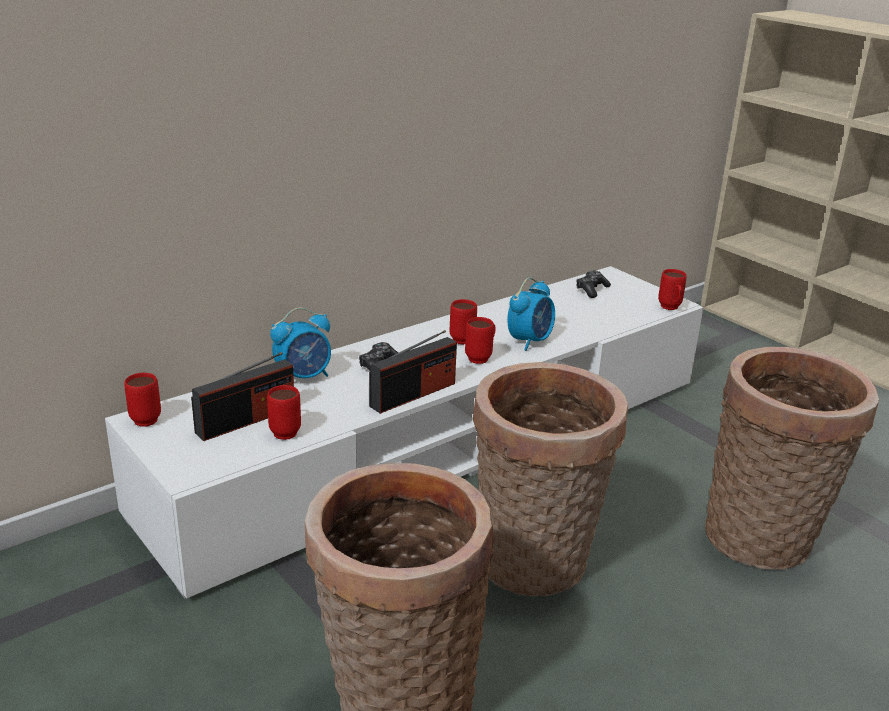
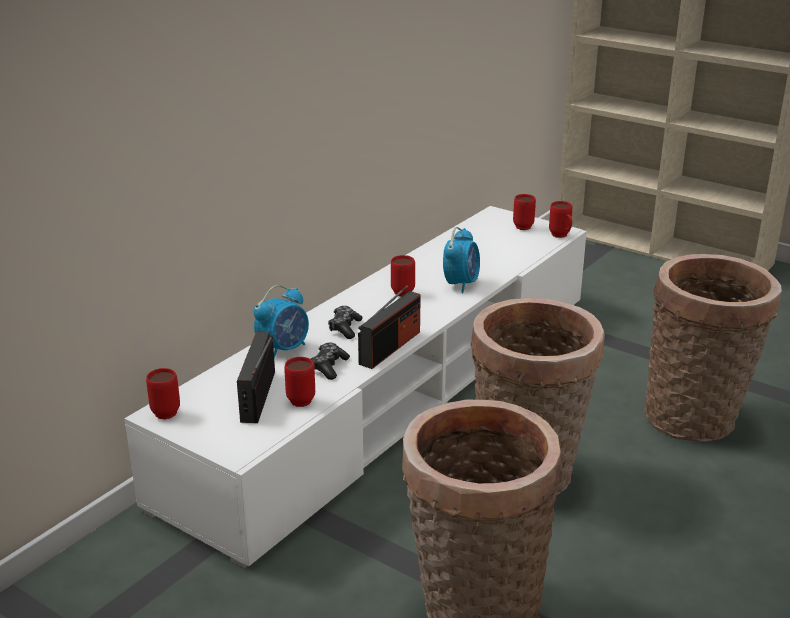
camera: 15 degrees left, 0 degrees up
radio [191,352,294,441] -> radio turned 150 degrees clockwise [237,331,275,423]
red mug [465,317,496,364] -> red mug moved to [513,194,536,230]
game controller [576,271,611,298] -> game controller moved to [310,342,350,380]

